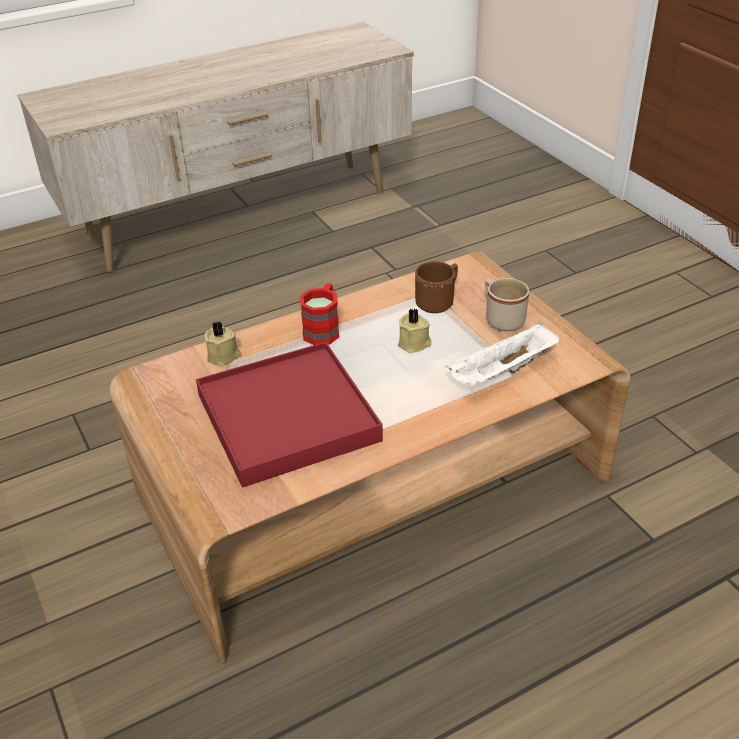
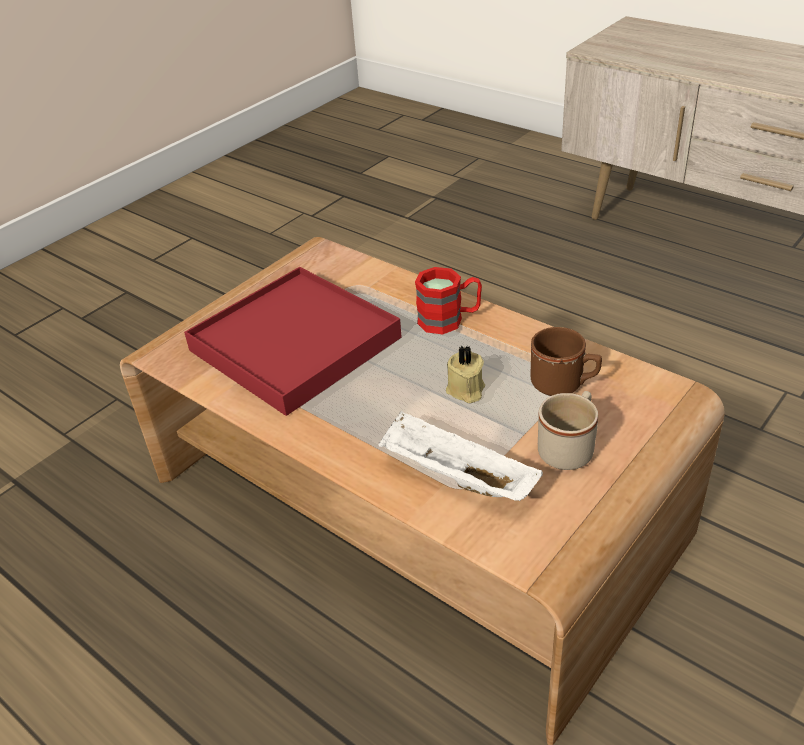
camera: 70 degrees right, 0 degrees up
beige candle [204,322,241,367] -> none

